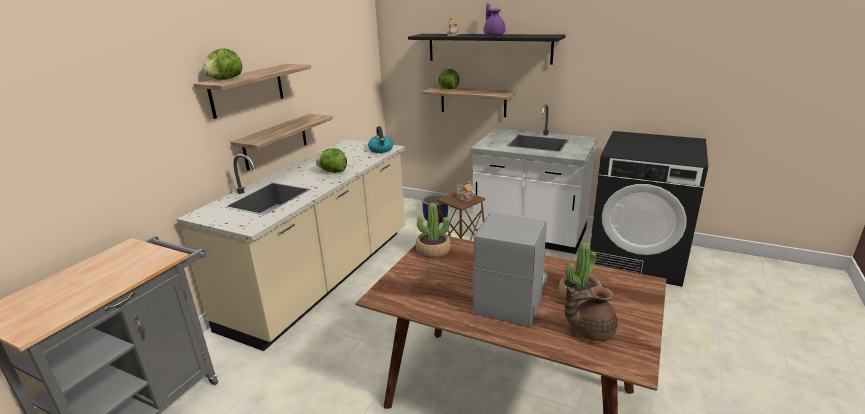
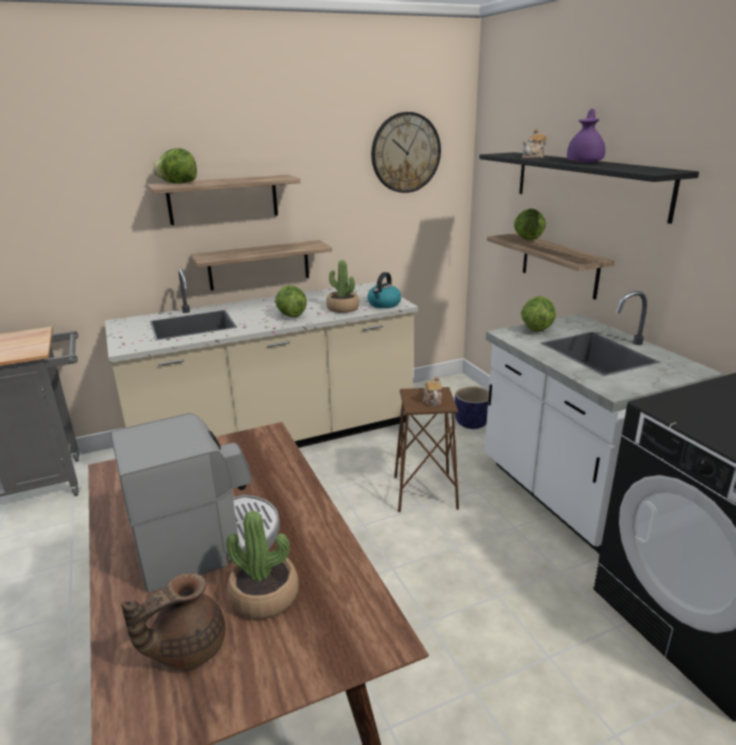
camera: 40 degrees right, 0 degrees up
potted plant [416,203,451,258] -> potted plant moved to [326,260,359,313]
brown teapot [564,286,617,341] -> brown teapot turned 75 degrees counterclockwise [121,573,225,670]
none -> wall clock [371,112,441,193]
none -> lettuce [521,296,556,332]

